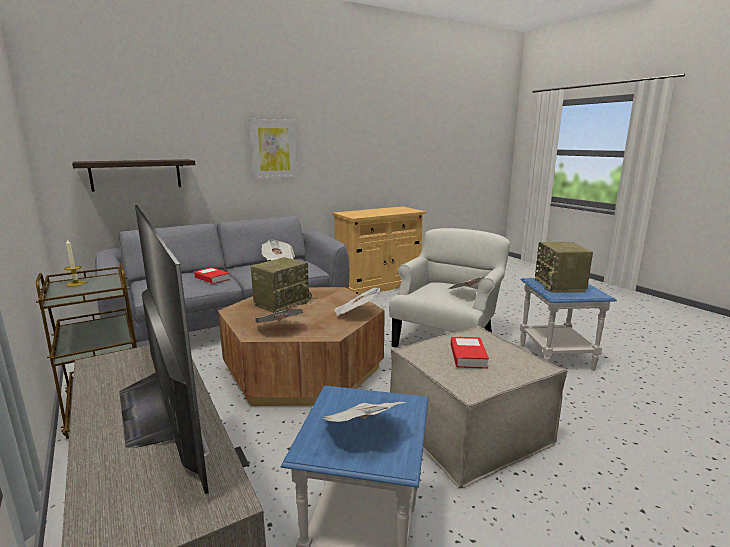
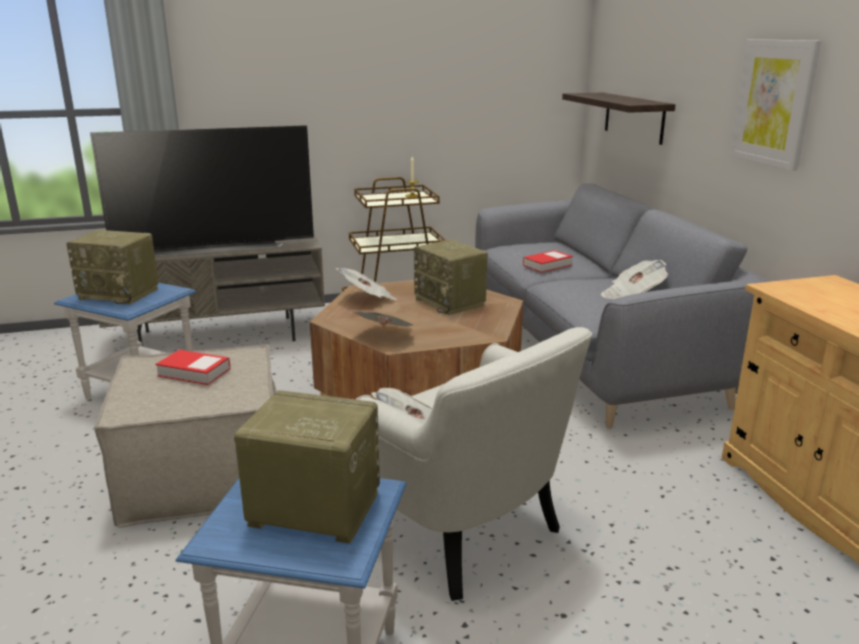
camera: 105 degrees right, 5 degrees up
newspaper [323,402,406,422] -> radio [66,230,159,304]

